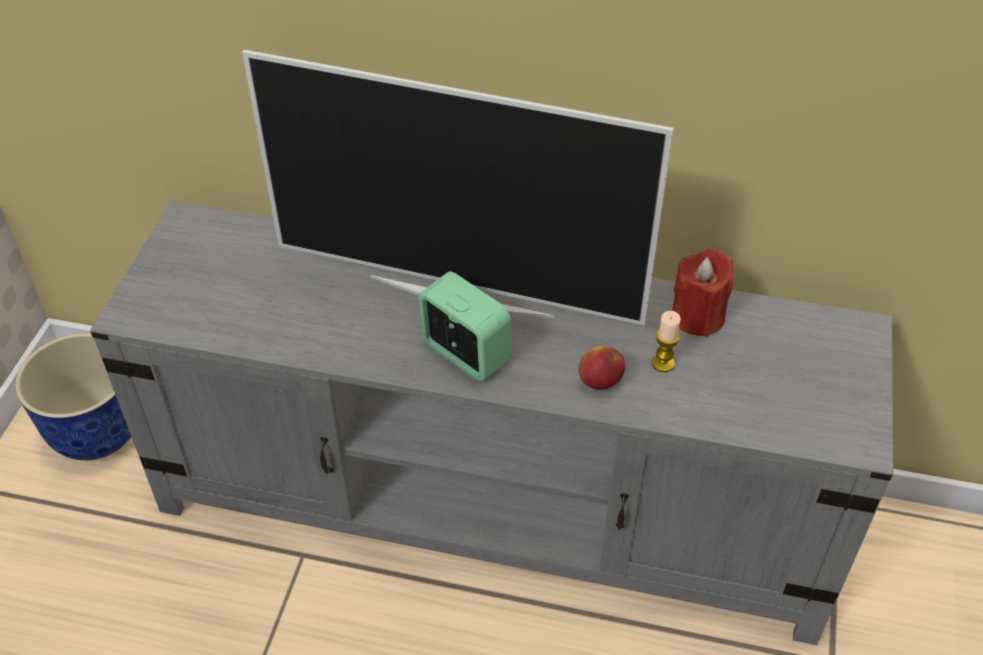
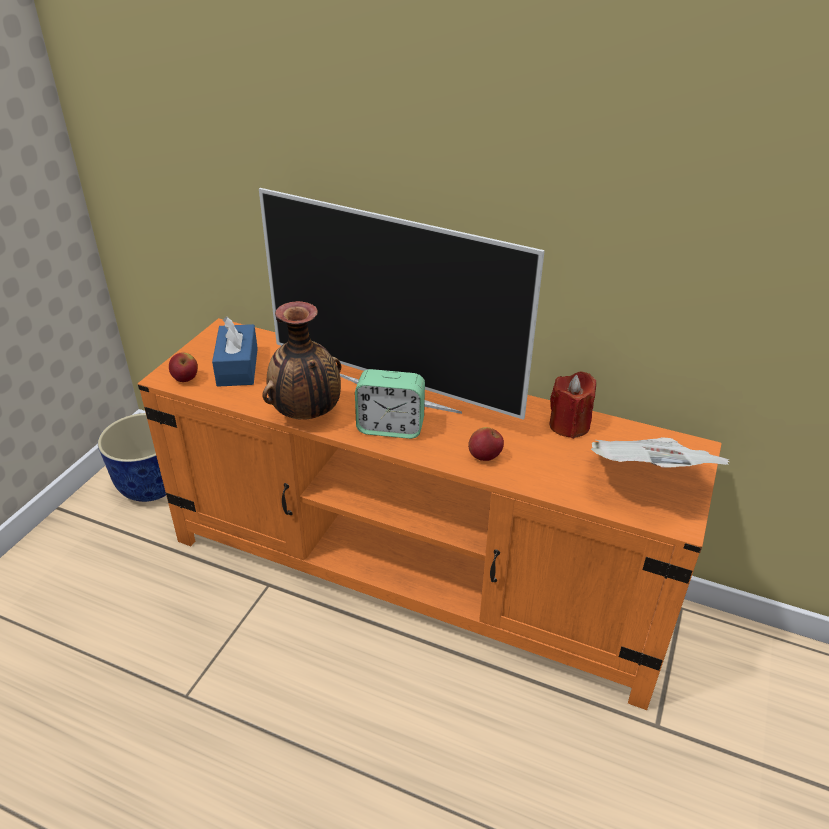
camera: 10 degrees right, 10 degrees down
grey tv stand [90,201,893,645] -> orange tv stand [138,318,722,710]
alarm clock [418,271,512,381] -> alarm clock turned 135 degrees clockwise [355,369,425,439]
candle [652,311,681,372] -> none
none -> apple [169,352,198,382]
none -> blue tissue box [212,316,258,387]
none -> vase [262,301,341,420]
none -> newspaper [591,437,729,468]

